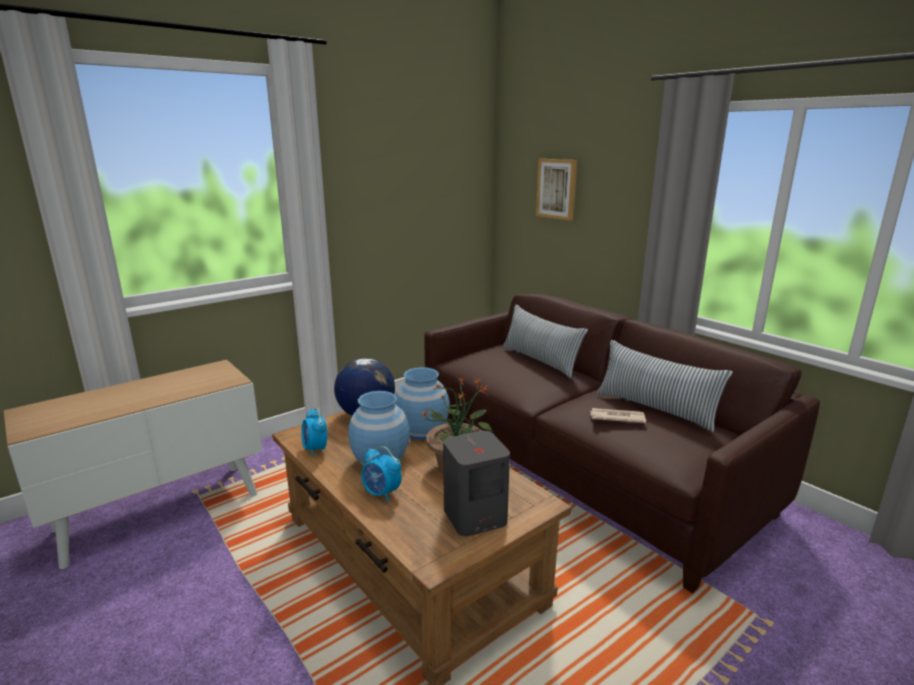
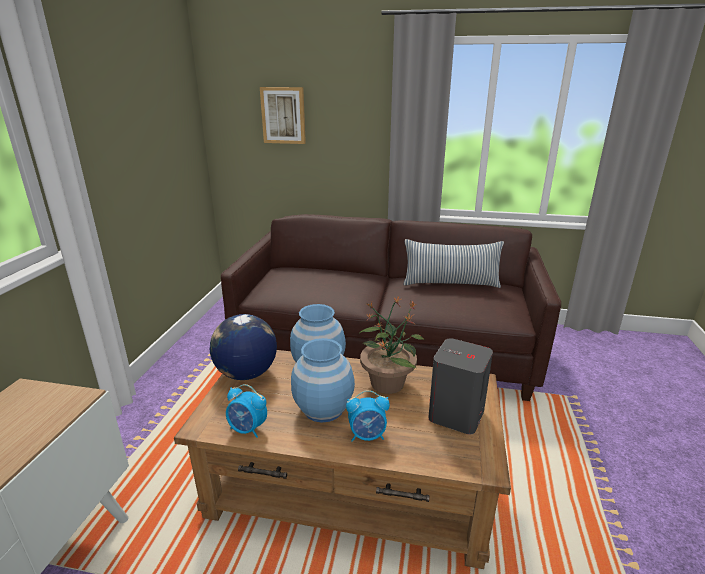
camera: 40 degrees left, 5 degrees up
pillow [502,304,588,378] -> none
newspaper [590,408,646,424] -> none

